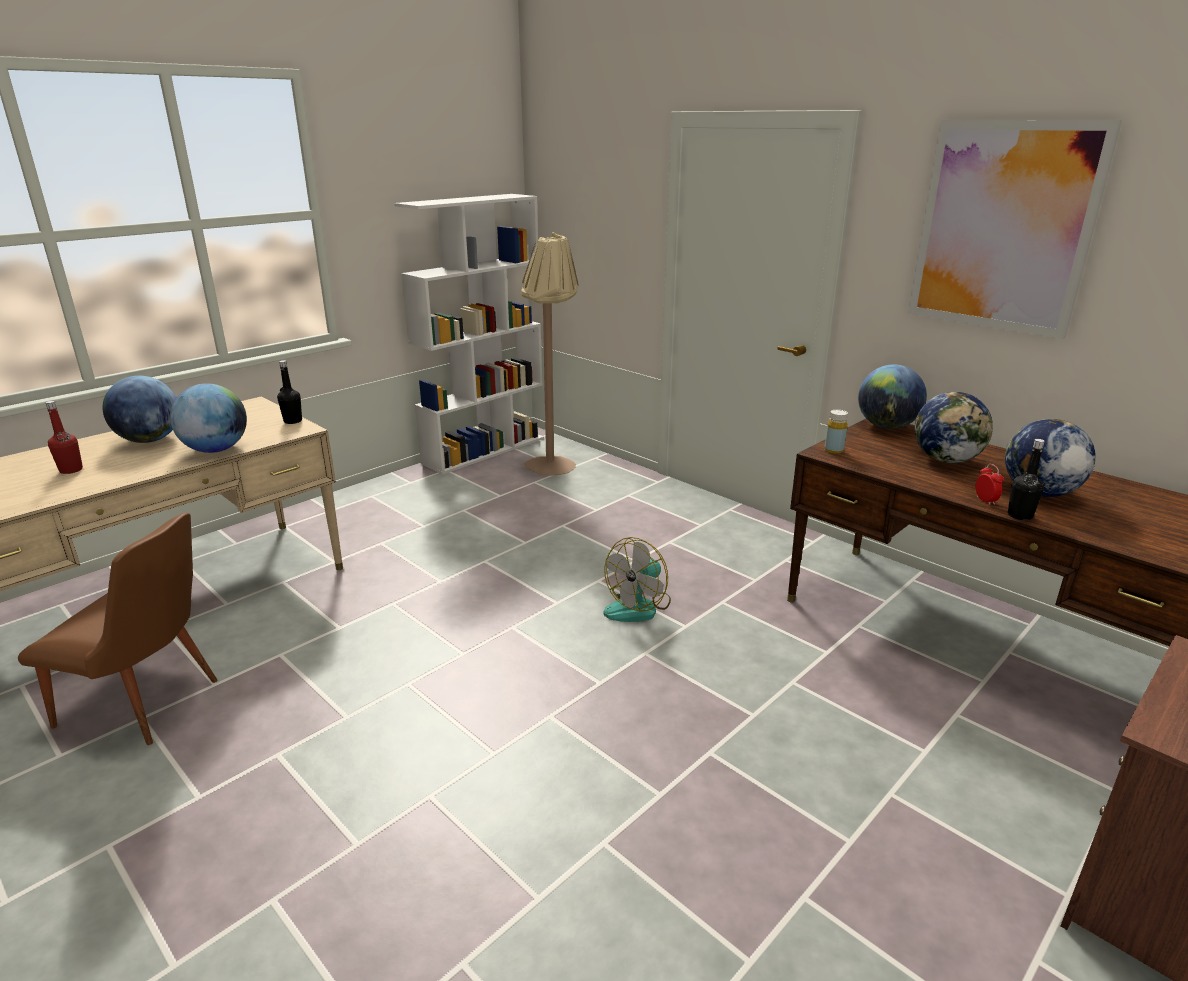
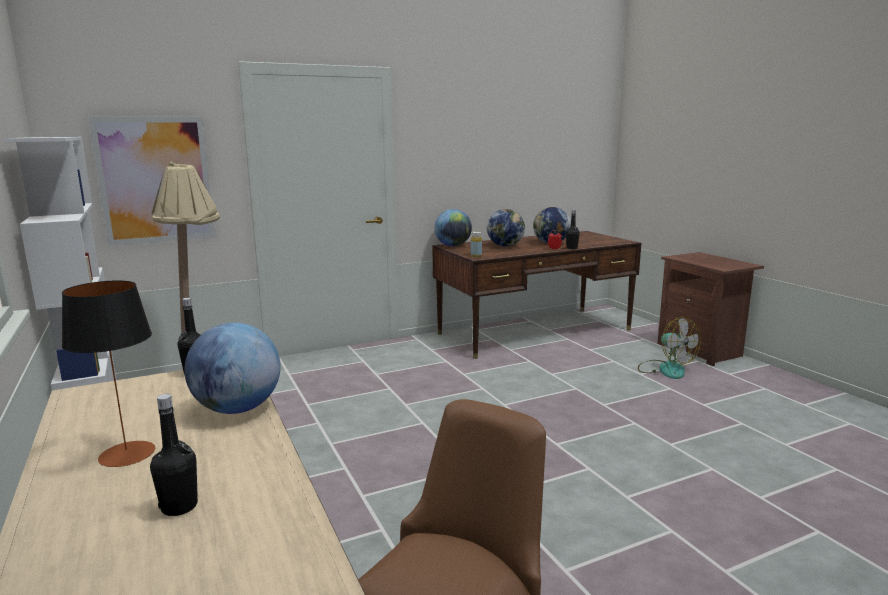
camera: 70 degrees left, 10 degrees down
red bottle [46,401,83,474] -> black bottle [150,394,198,516]
globe [102,376,177,443] -> table lamp [62,280,155,467]
fan [603,537,671,622] -> fan moved to [638,317,701,379]
picture [908,120,1122,339] -> picture moved to [88,117,215,246]

